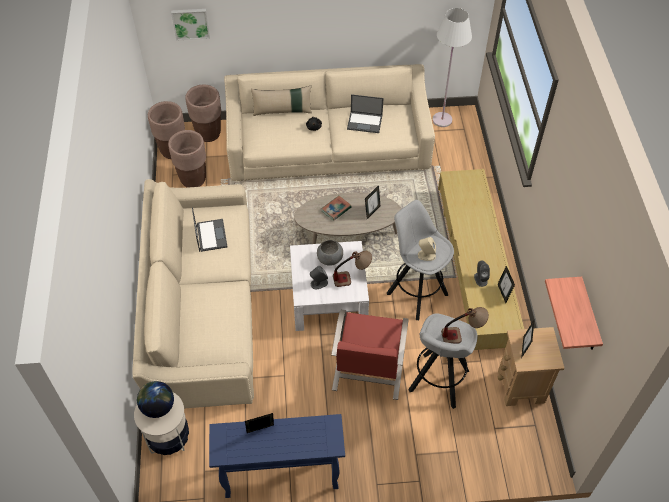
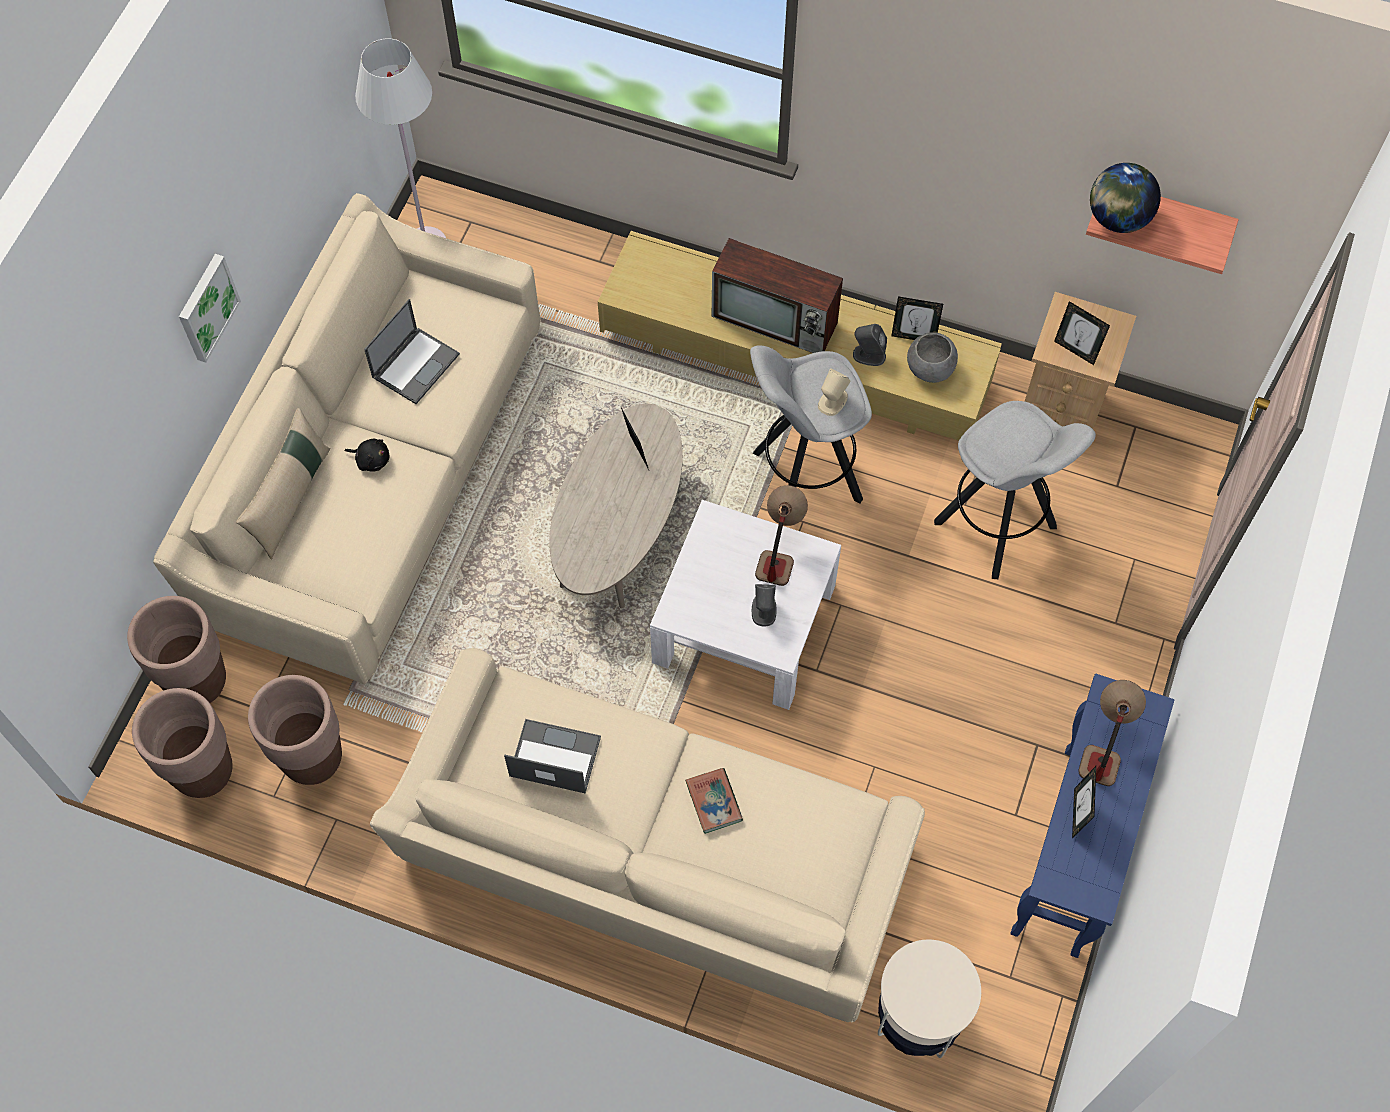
camera: 65 degrees left, 10 degrees up
globe [137,381,174,418] -> globe moved to [1090,163,1161,233]
picture [171,9,210,41] -> picture moved to [179,254,241,363]
grey bowl [317,240,343,266] -> grey bowl moved to [907,332,958,383]
book [321,196,352,221] -> book moved to [685,768,743,834]
red armchair [331,309,409,400] -> none
table lamp [441,307,489,344] -> table lamp moved to [1078,680,1146,786]
none -> television [712,238,843,353]

